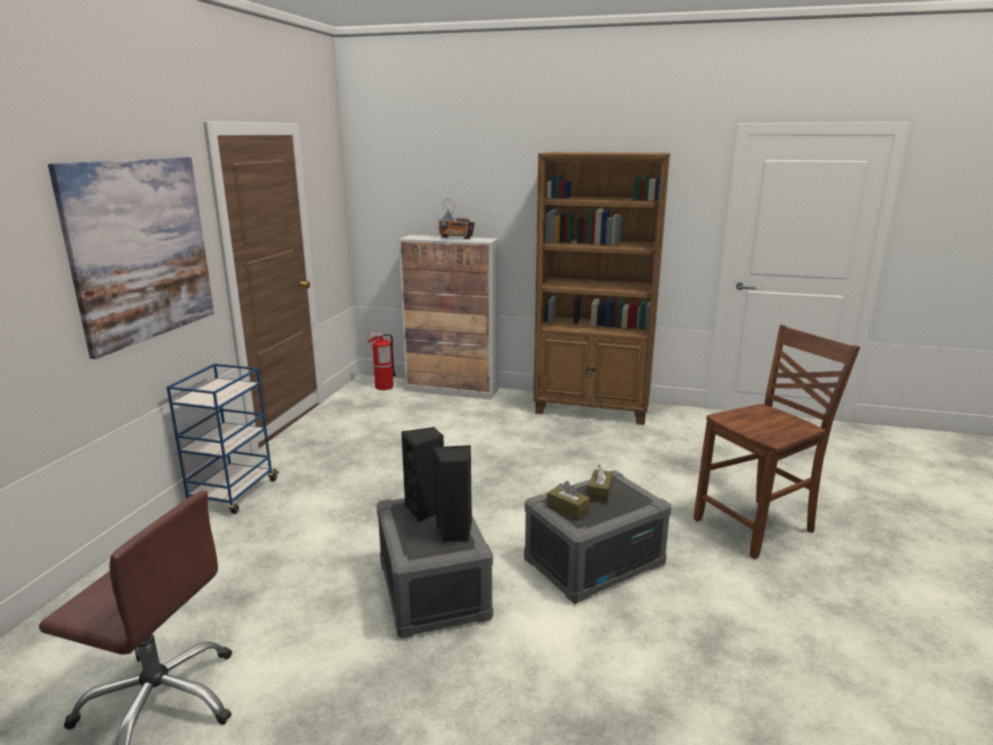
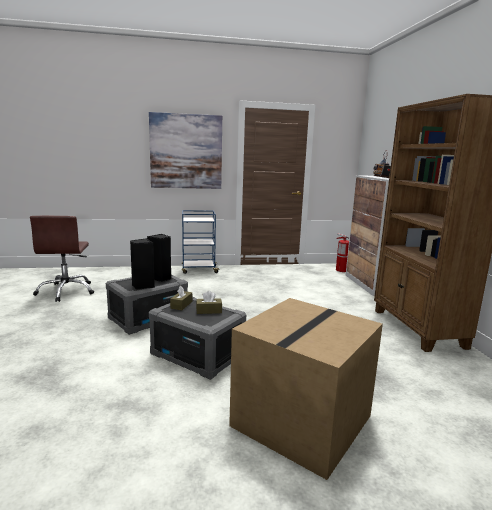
camera: 65 degrees right, 5 degrees down
brown chair [694,325,860,559] -> cardboard box [229,298,383,480]

